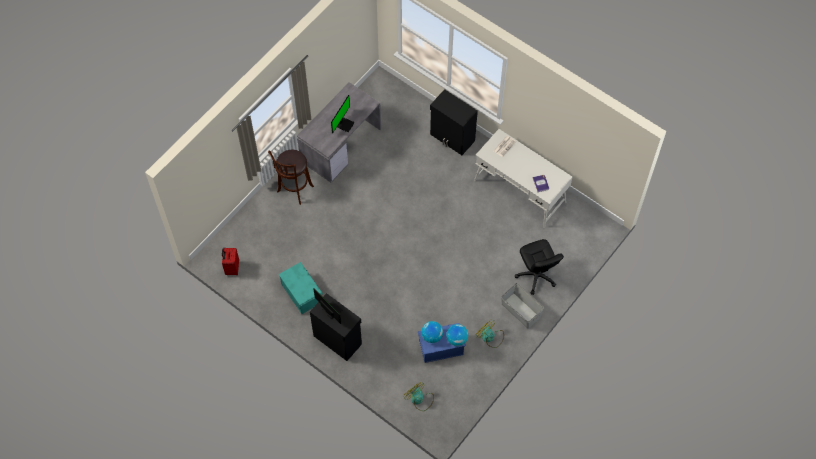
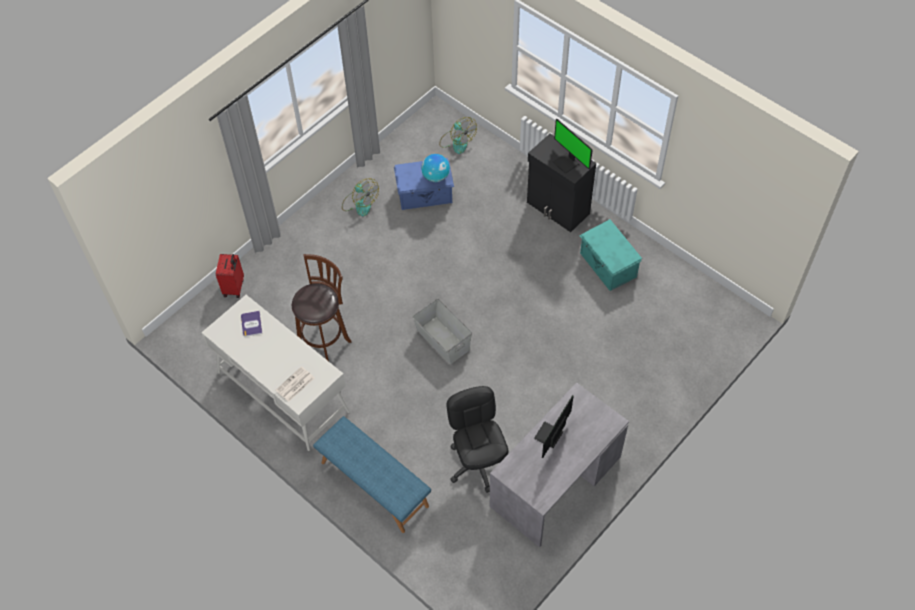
camera: 175 degrees left, 5 degrees down
red suitcase [222,248,239,275] -> red suitcase moved to [216,254,244,298]
brown stool [268,150,314,205] -> brown stool moved to [292,254,352,361]
black cabinet [430,89,478,155] -> blue bench [313,416,431,533]
globe [447,324,468,346] -> none
grey storage box [501,283,544,329] -> grey storage box moved to [413,299,472,364]
black office chair [515,239,564,295] -> black office chair moved to [446,386,509,493]

